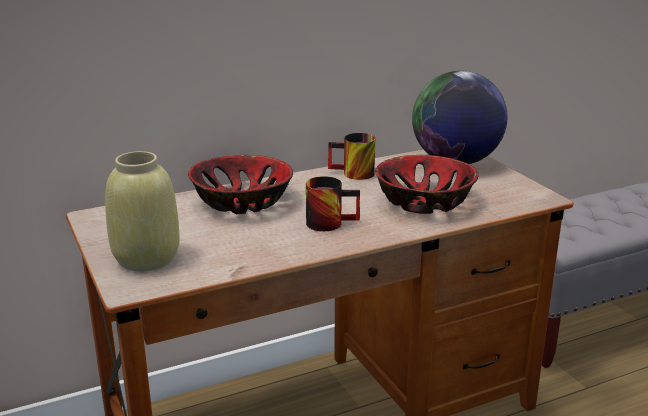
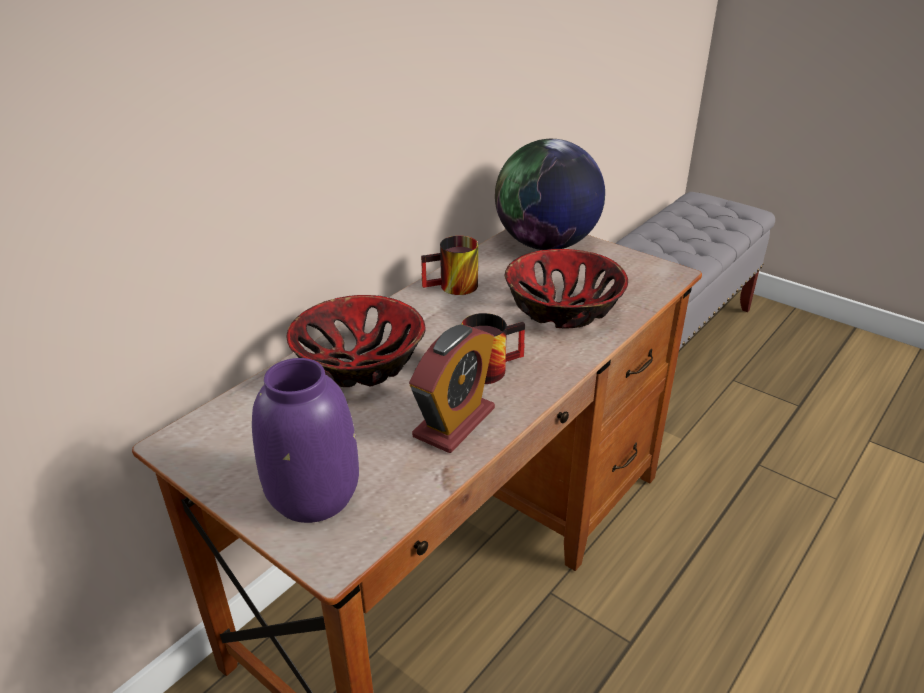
camera: 25 degrees left, 10 degrees up
beige vase [105,151,180,271] -> purple vase [252,358,359,523]
none -> alarm clock [409,324,495,453]

